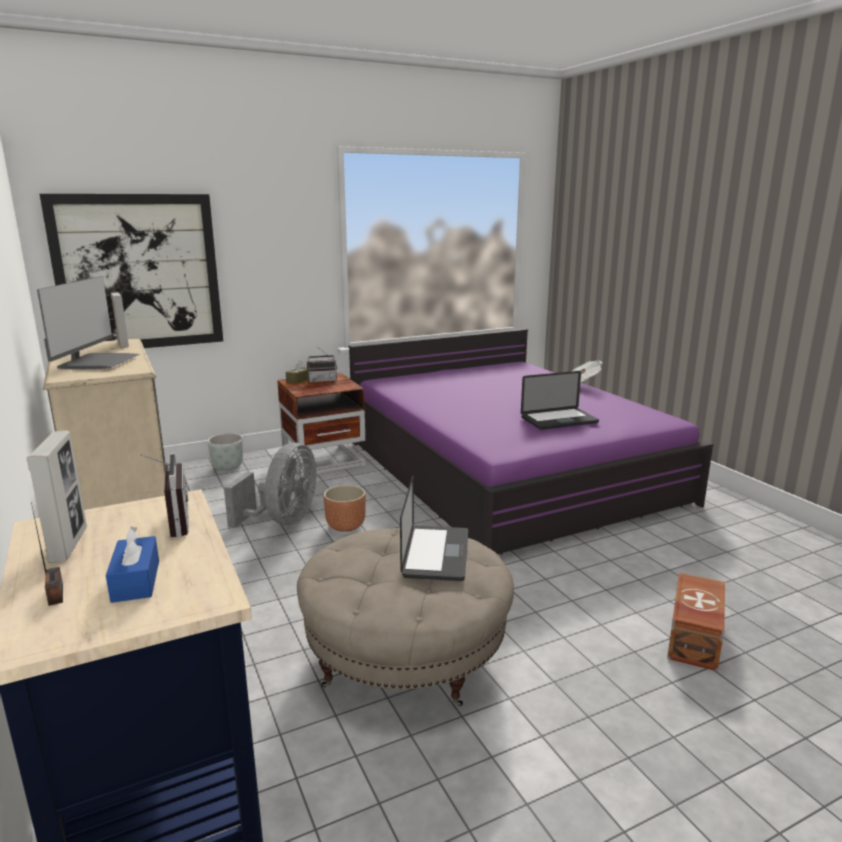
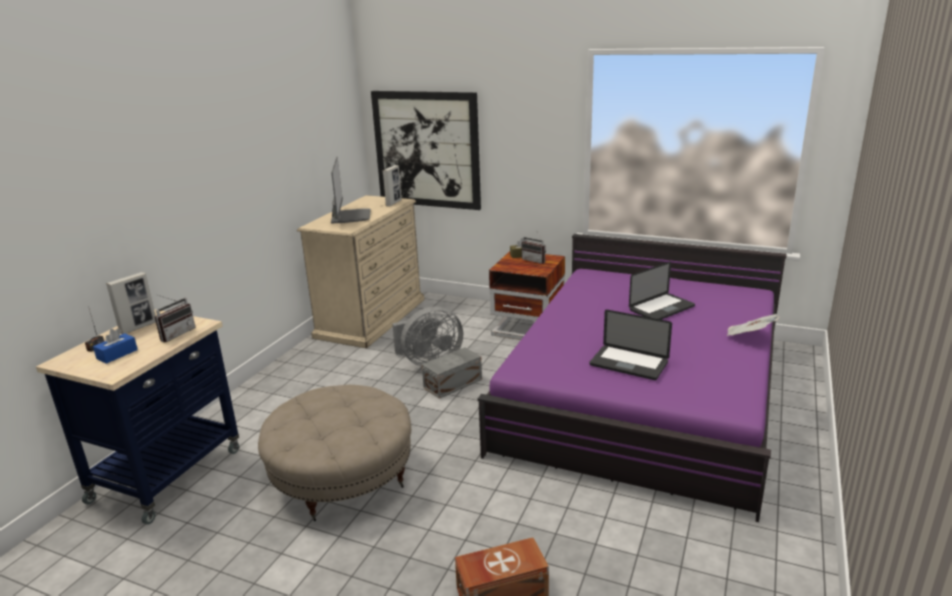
camera: 50 degrees right, 5 degrees up
monitor [37,276,140,369] -> monitor turned 60 degrees counterclockwise [331,156,370,223]
grey planter [207,433,243,471] -> none
brown planter [324,485,366,532] -> grey storage box [422,347,482,399]
laptop [400,476,468,581] -> laptop moved to [629,262,695,320]

